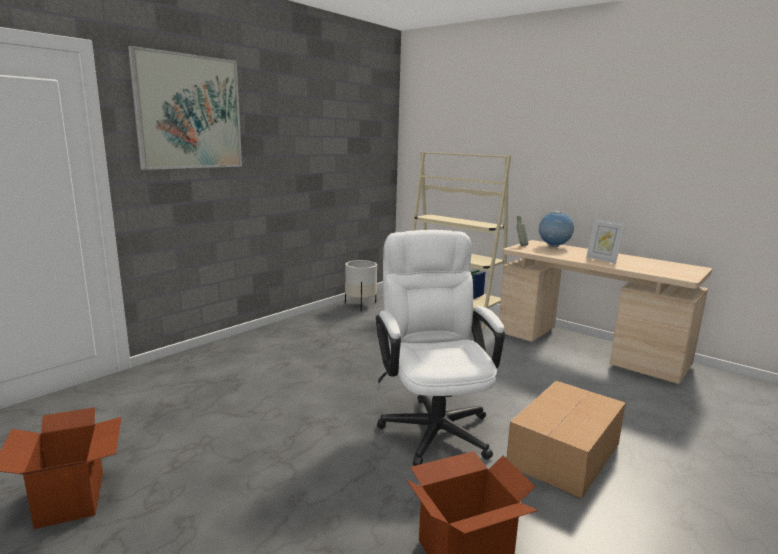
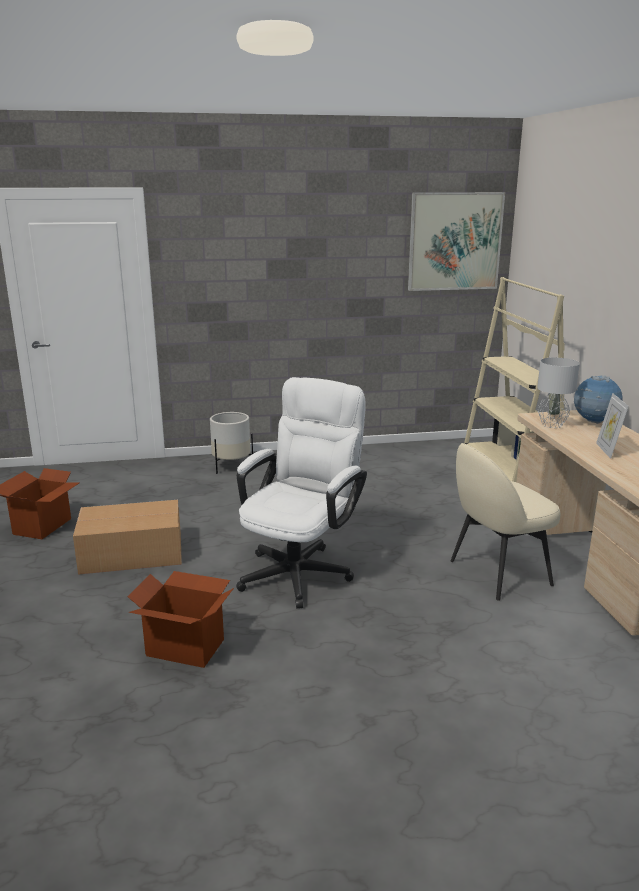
camera: 40 degrees right, 5 degrees up
picture [128,46,242,170] -> picture moved to [408,192,505,291]
white planter [345,260,377,311] -> white planter moved to [210,412,253,474]
cardboard box [507,381,626,499] -> cardboard box moved to [73,500,182,575]
none -> beige chair [451,443,561,601]
none -> grey table lamp [537,358,580,428]

